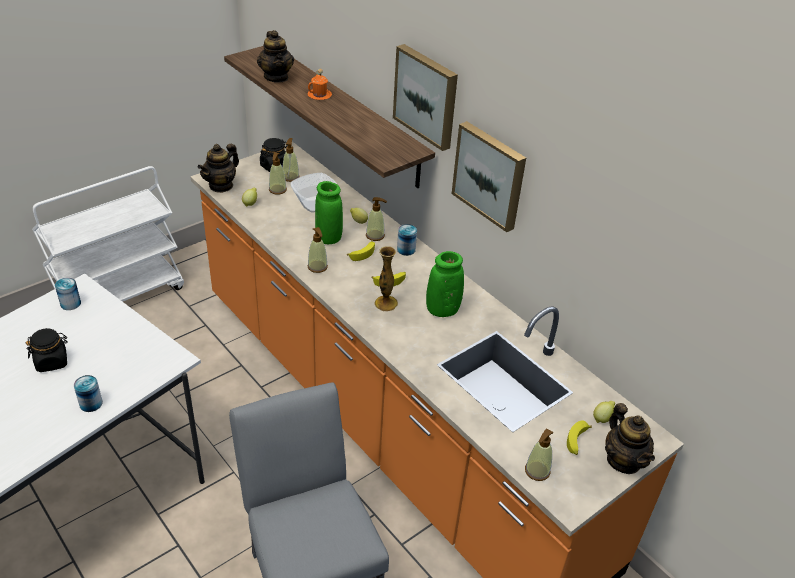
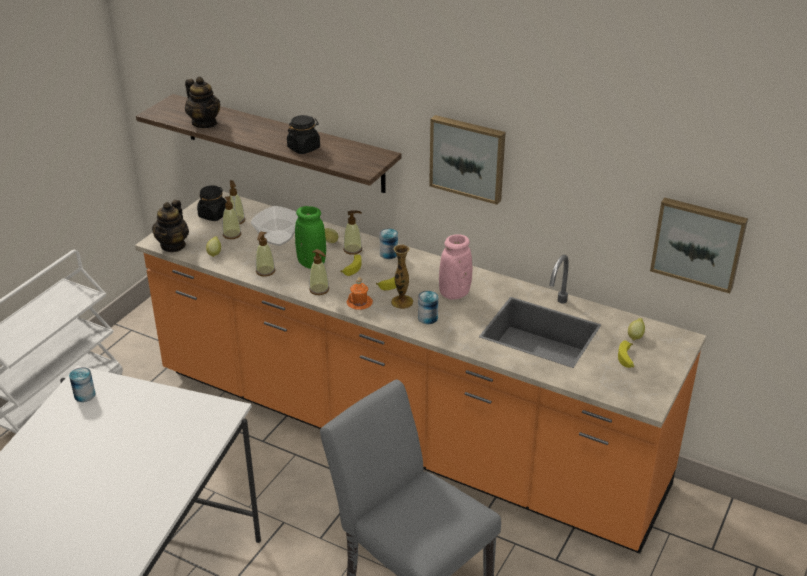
camera: 20 degrees left, 5 degrees down
black jar [26,328,68,372] -> black jar moved to [287,115,320,154]
can [74,375,103,412] -> can moved to [418,291,438,324]
orange mug [307,69,332,100] -> orange mug moved to [347,277,373,310]
picture [393,44,458,151] -> picture moved to [650,197,748,294]
green vase [426,251,464,317] -> pink vase [439,235,472,300]
soap dispenser [525,428,554,481] -> soap dispenser moved to [256,232,275,277]
teapot [605,403,655,474] -> none

